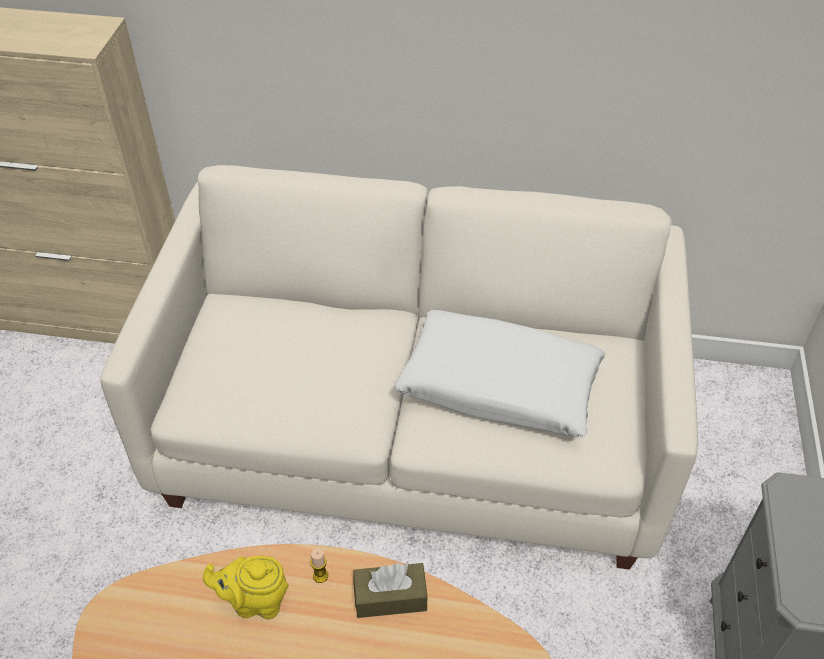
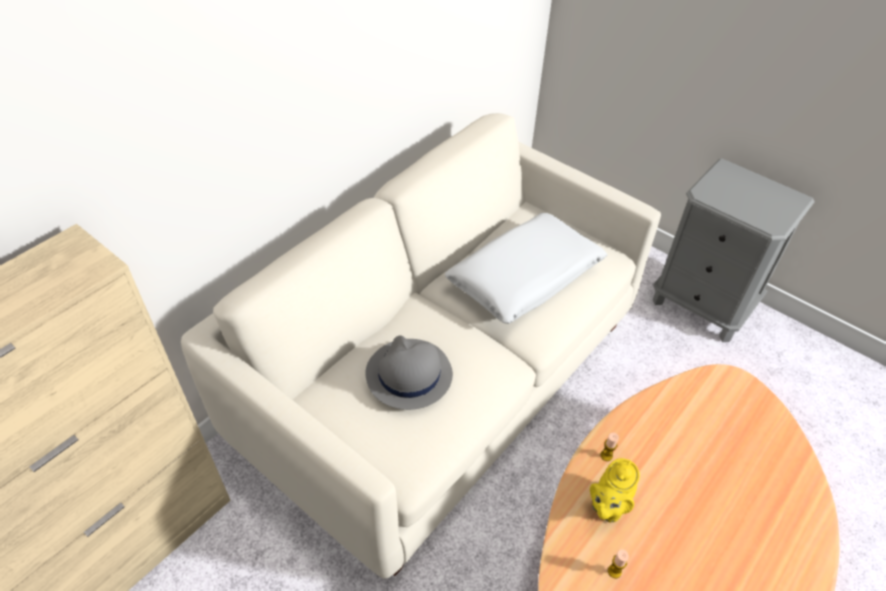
camera: 60 degrees left, 0 degrees up
brown tissue box [353,563,427,618] -> none
none -> grey hat [366,335,453,410]
none -> candle [608,549,629,579]

